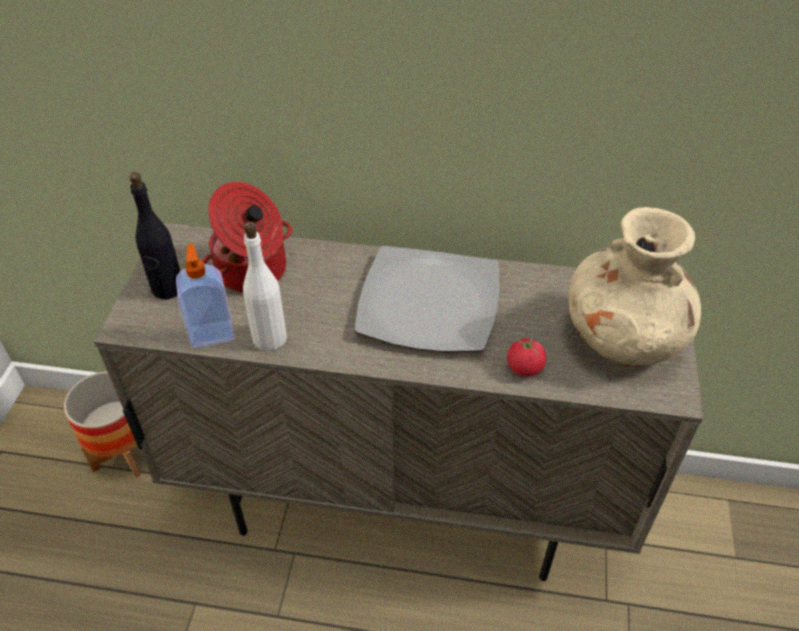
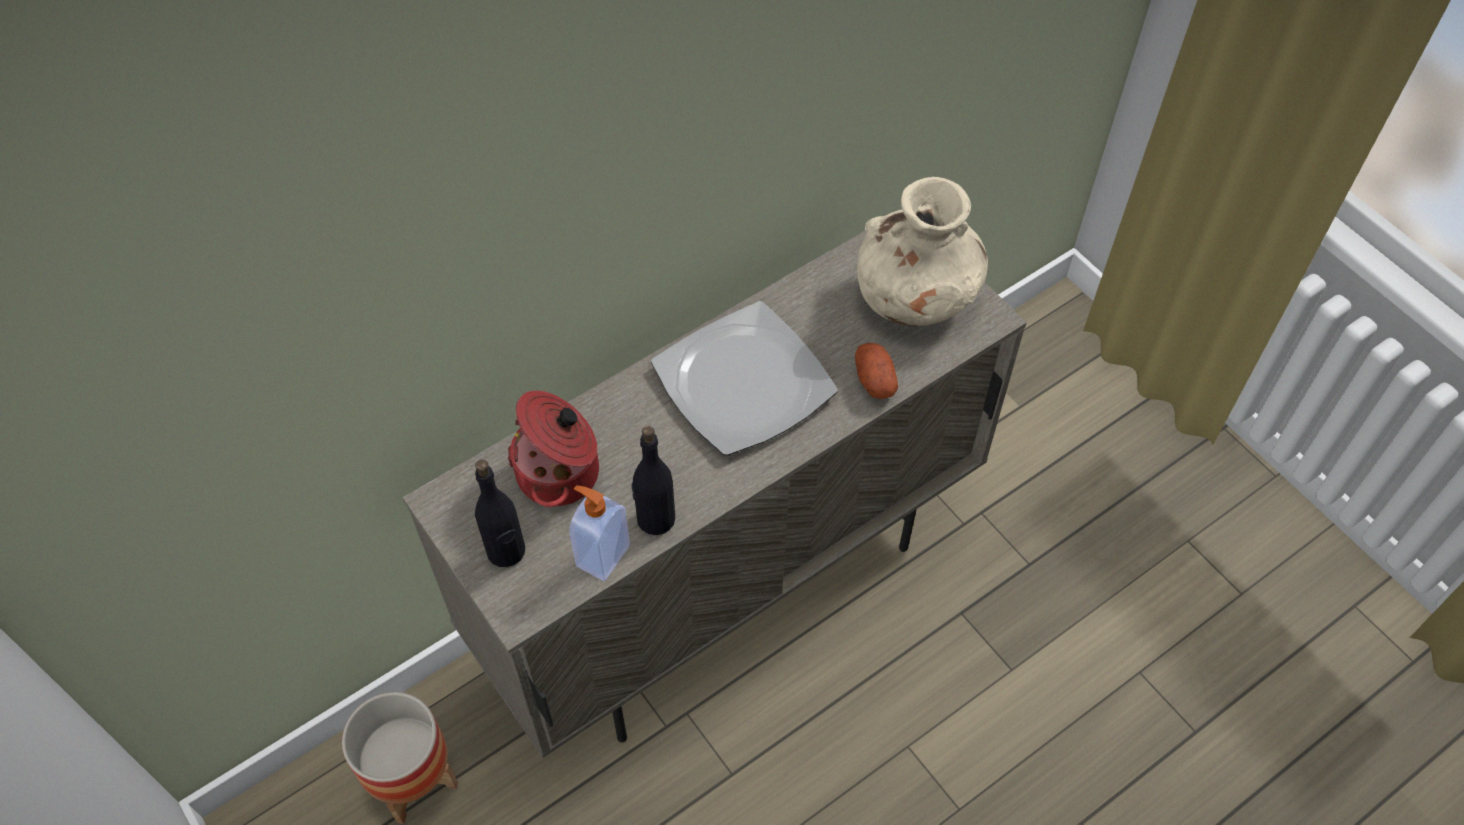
camera: 45 degrees left, 10 degrees up
white bottle [243,222,287,351] -> black bottle [632,426,675,535]
tomato [507,336,546,376] -> potato [855,343,898,399]

